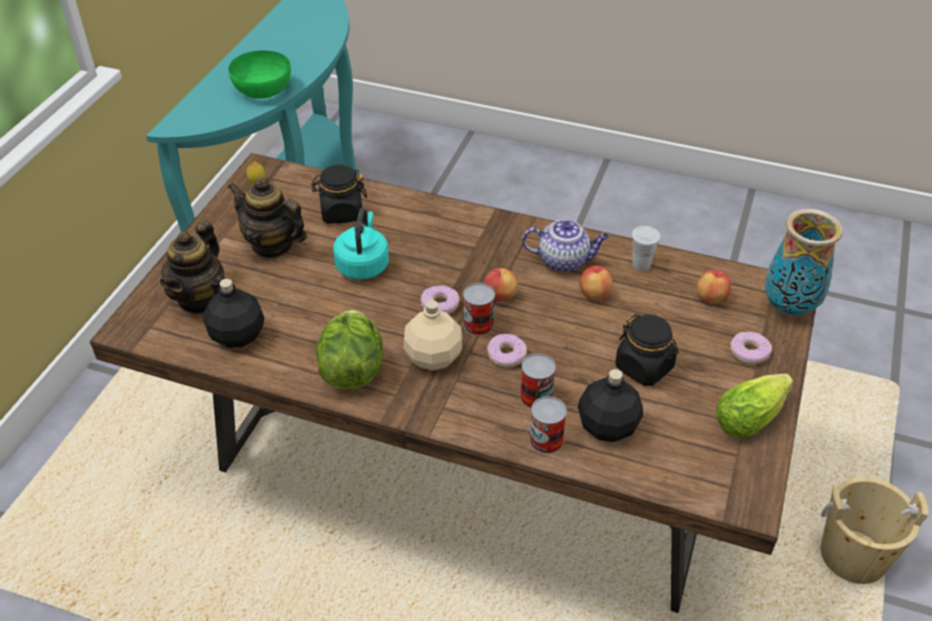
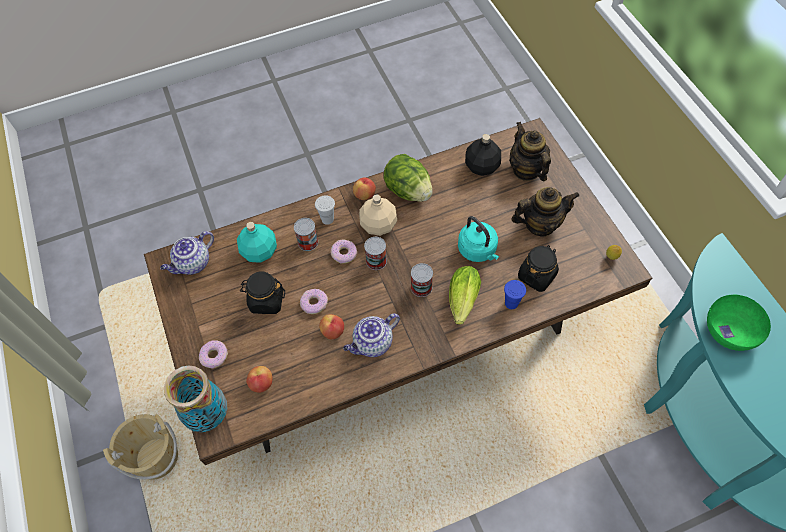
camera: 140 degrees right, 15 degrees up
donut [421,285,460,314] -> donut moved to [300,289,328,314]
apple [484,268,518,302] -> apple moved to [353,178,376,200]
can [529,396,567,454] -> can moved to [411,263,433,297]
black bottle [578,369,643,442] -> turquoise bottle [237,222,277,263]
white cup [632,226,661,271] -> white cup moved to [315,195,335,225]
lettuce [716,374,793,438] -> lettuce moved to [449,266,481,325]
none -> teapot [160,231,214,275]
none -> blue cup [504,280,526,309]

